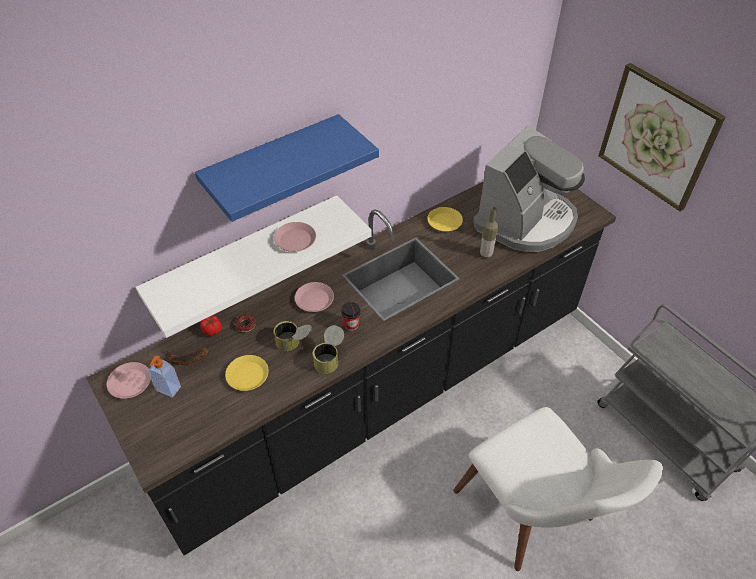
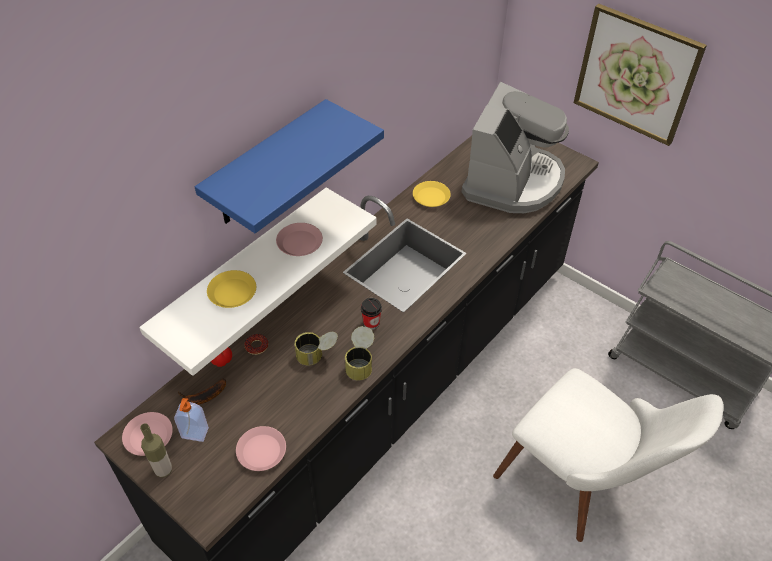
camera: 15 degrees left, 0 degrees up
yellow plate [225,355,269,391] -> yellow plate moved to [207,270,256,308]
pink plate [295,282,334,312] -> pink plate moved to [236,426,286,471]
bottle [480,207,498,258] -> bottle moved to [140,423,172,478]

